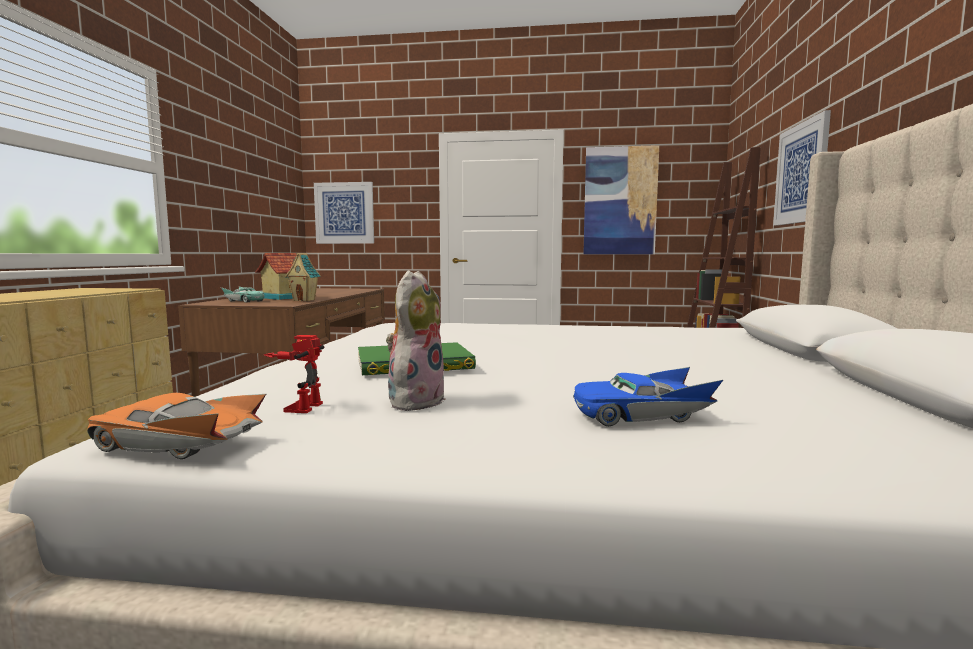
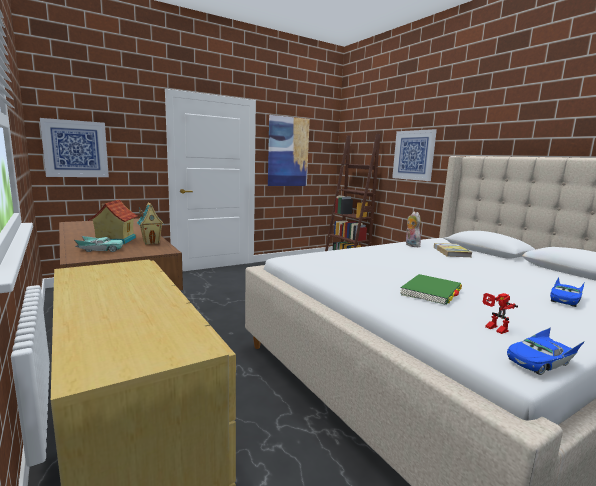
camera: 40 degrees left, 5 degrees up
orange toy car [87,393,266,459] -> blue toy car [507,327,585,375]
plush toy [386,270,446,411] -> plush toy moved to [406,212,421,247]
none -> book [434,243,473,257]

